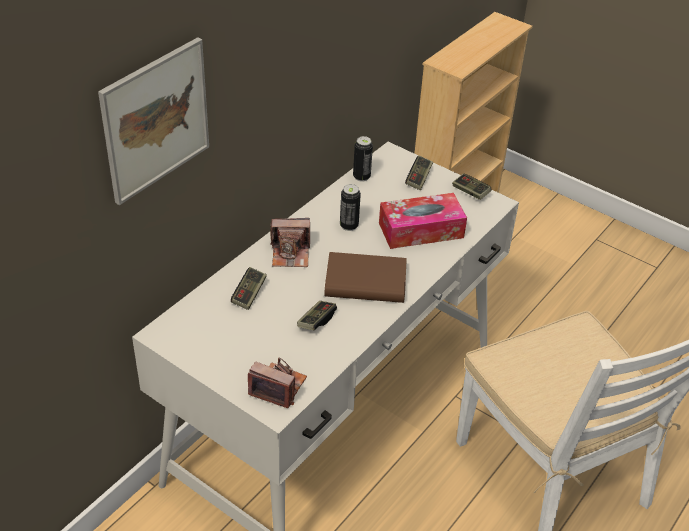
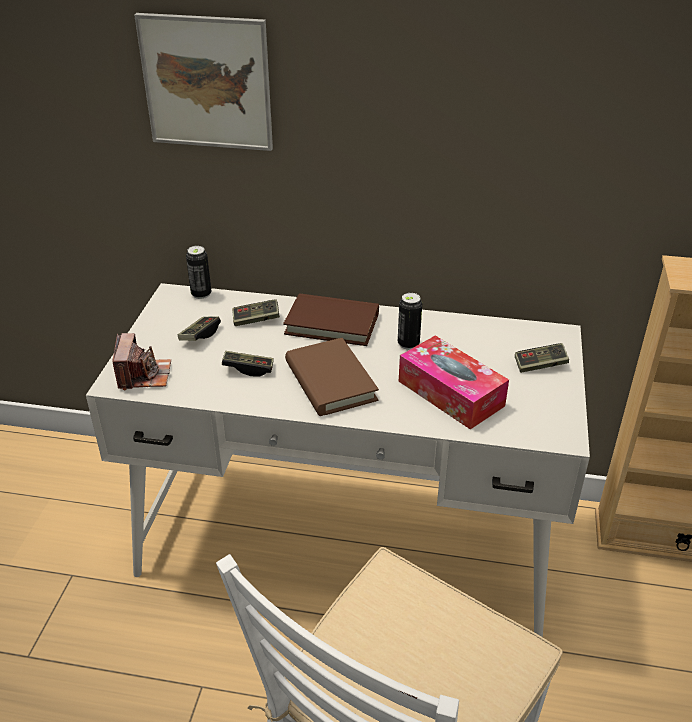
camera: 65 degrees right, 5 degrees down
camera [270,218,310,267] -> brown book [283,294,379,346]
can [353,136,373,182] -> can moved to [186,246,211,299]
game controller [452,173,492,200] -> game controller moved to [178,317,221,341]

